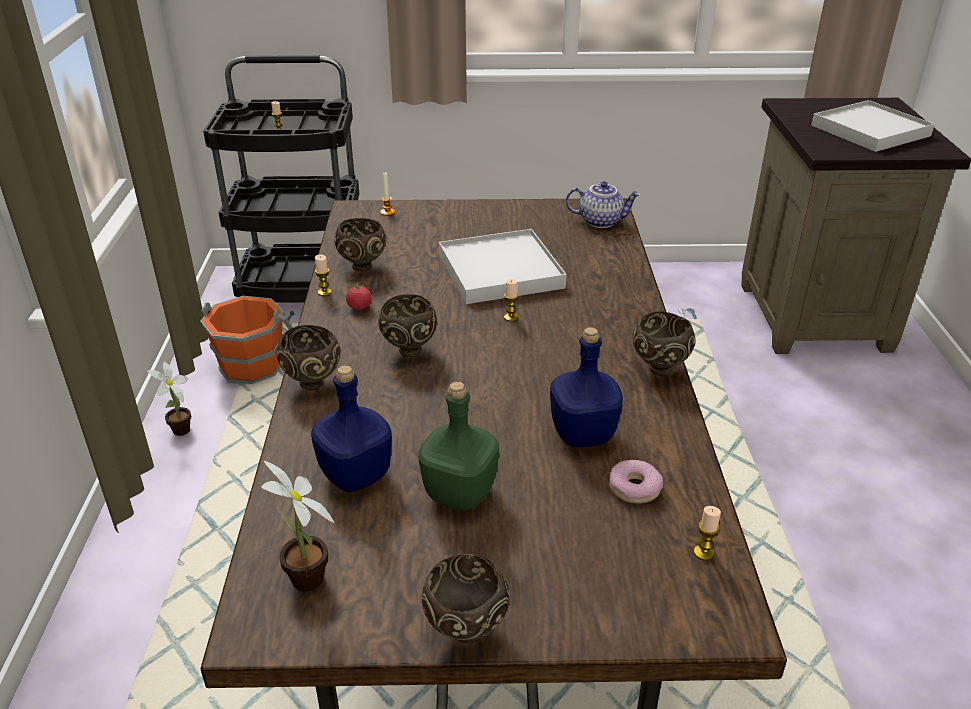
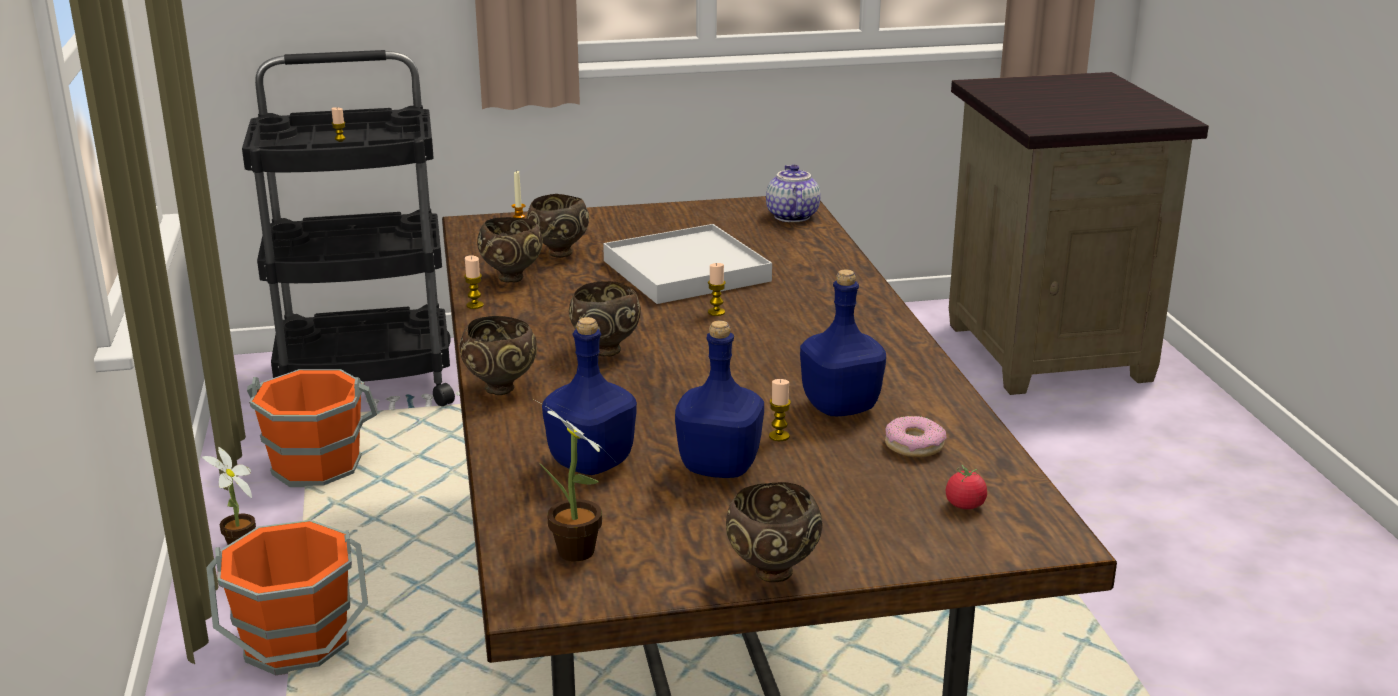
camera: 10 degrees left, 10 degrees down
tomato [346,282,372,310] -> tomato moved to [946,465,987,509]
green bottle [418,382,499,510] -> blue bottle [675,320,764,478]
teapot [565,181,641,228] -> teapot turned 90 degrees counterclockwise [766,165,820,222]
brown bowl [633,311,696,376] -> brown bowl moved to [527,194,589,258]
candle [694,506,721,561] -> candle moved to [769,379,791,441]
white tray [811,100,935,152] -> none
none -> orange bucket [206,520,368,675]

